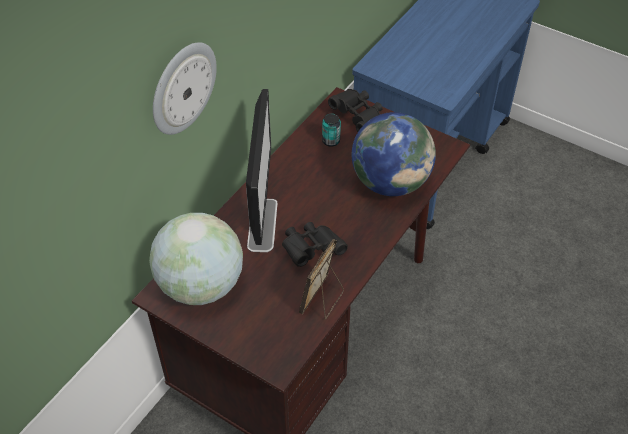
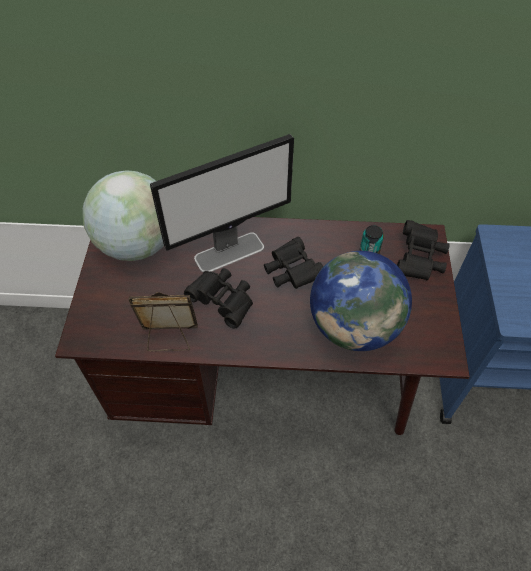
camera: 60 degrees right, 5 degrees up
wall clock [153,42,217,135] -> none
none -> black binoculars [264,237,324,289]

